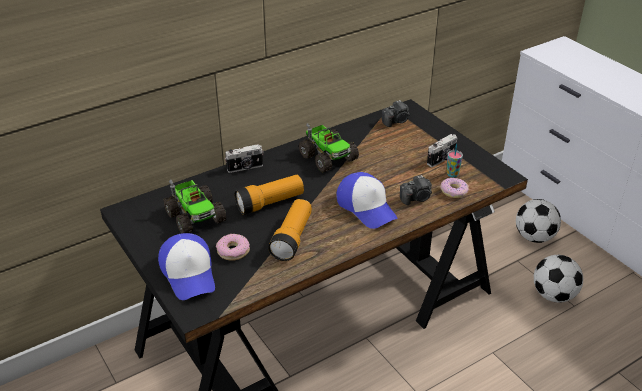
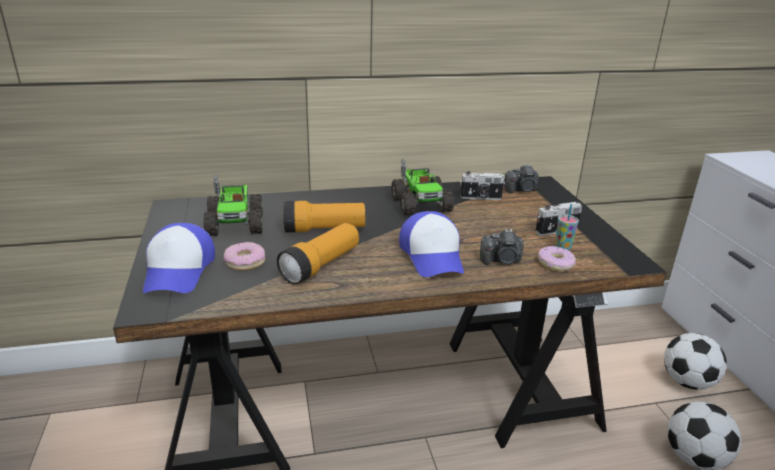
camera: 20 degrees right, 10 degrees down
camera [225,144,264,173] -> camera moved to [460,171,505,200]

